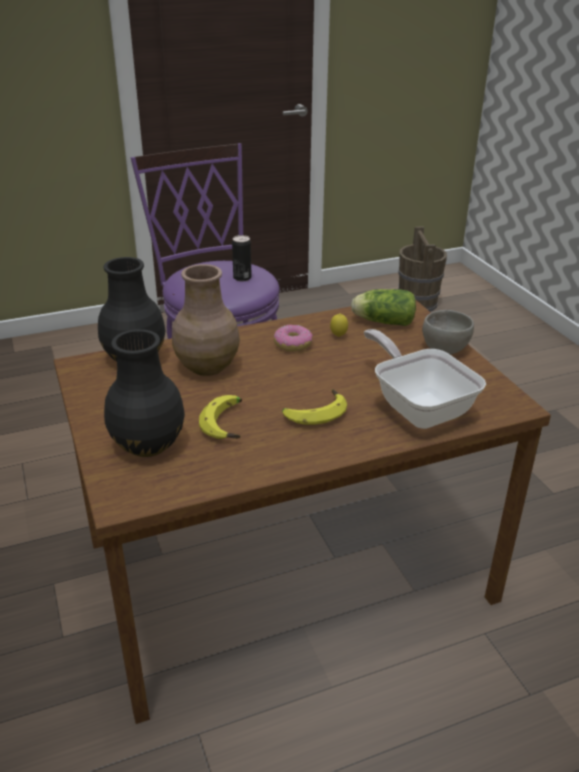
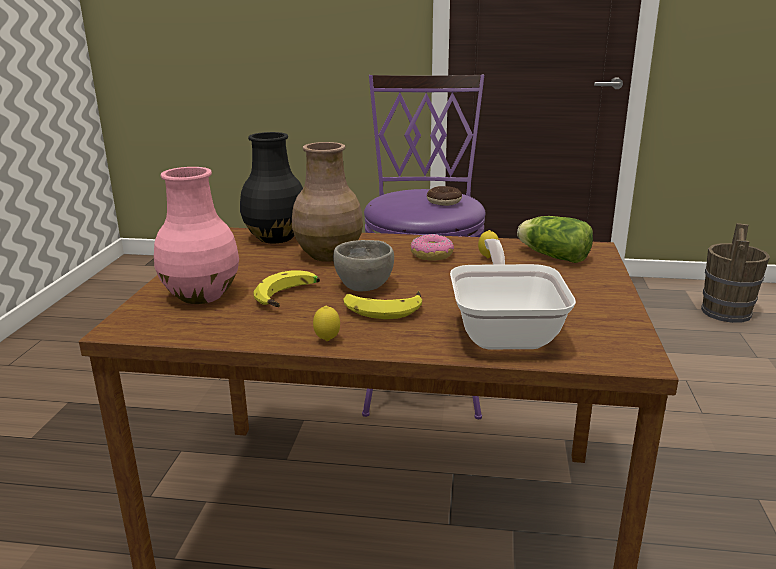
camera: 30 degrees right, 10 degrees down
black vase [104,329,185,457] -> pink vase [154,167,239,304]
can [232,235,252,281] -> donut [427,186,462,206]
grey bowl [422,310,474,354] -> grey bowl moved to [333,240,394,291]
none -> lemon [313,306,340,341]

